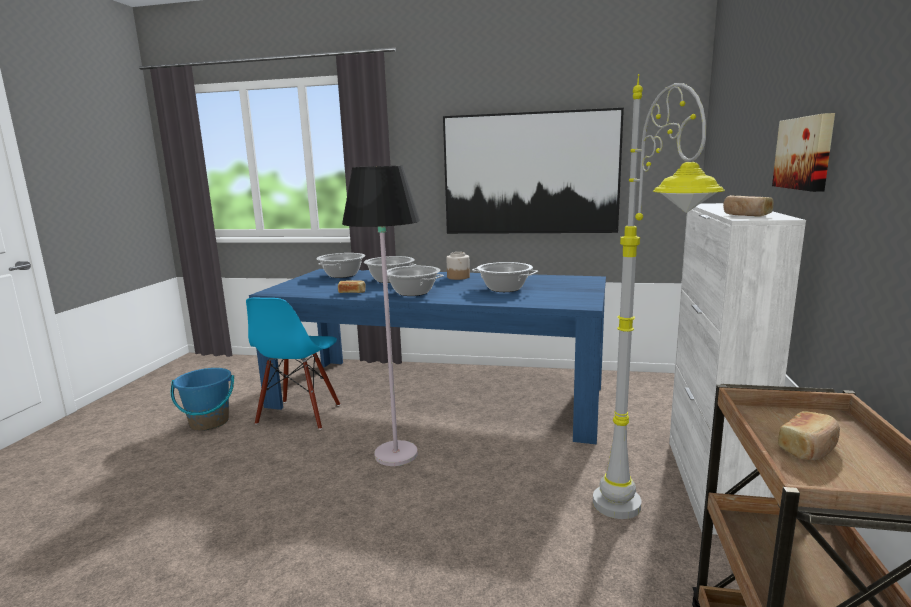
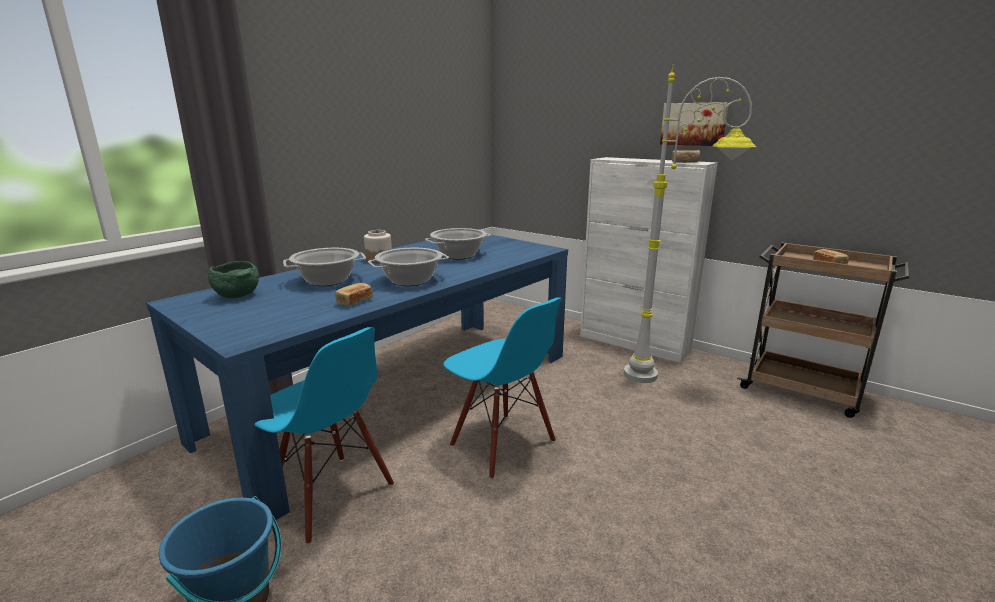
camera: 65 degrees left, 5 degrees up
cooking pot [316,253,365,278] -> green bowl [208,261,259,298]
black floor lamp [342,166,420,466] -> blue chair [443,297,562,479]
picture [443,108,624,234] -> none

